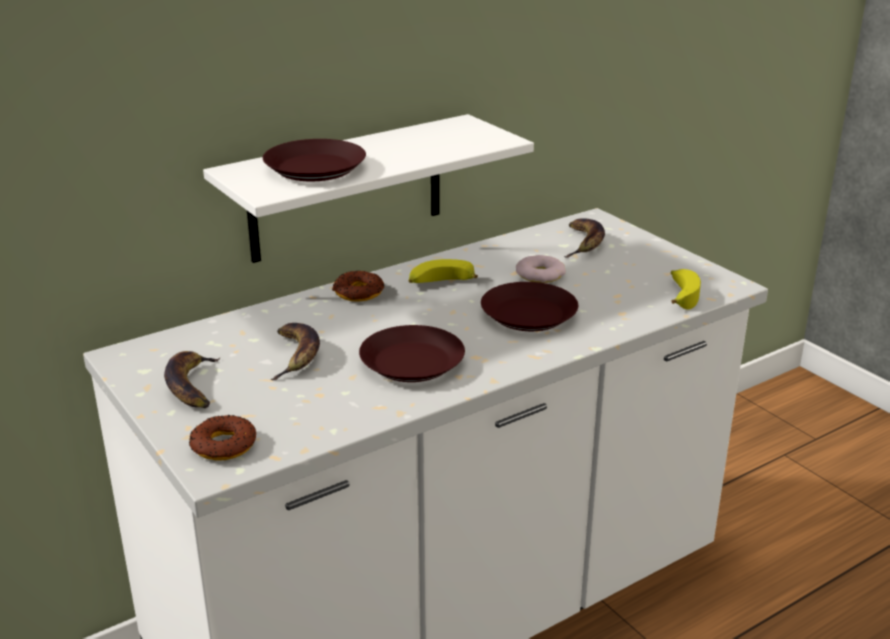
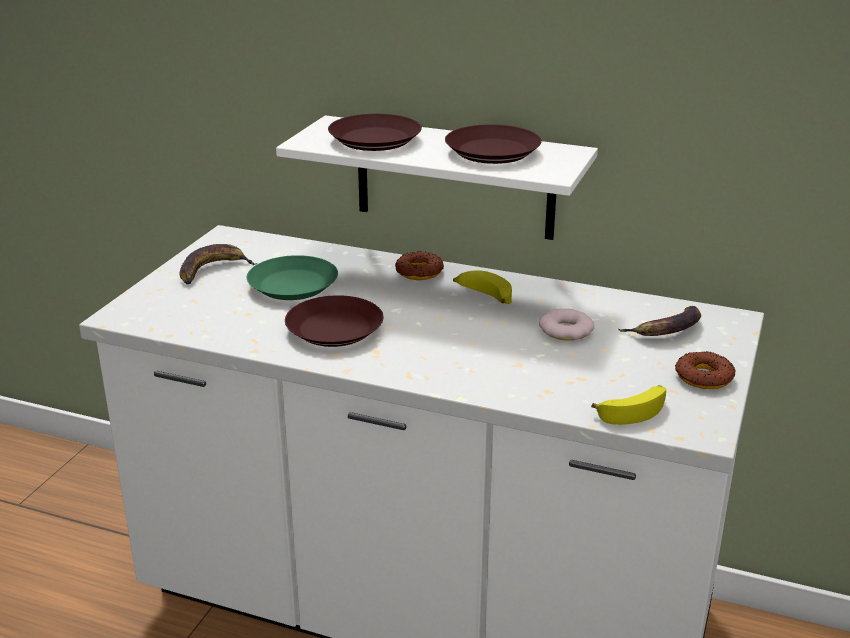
camera: 55 degrees right, 0 degrees up
donut [189,415,256,461] -> donut moved to [675,352,735,389]
banana [271,323,320,380] -> green plate [247,255,338,300]
brown plate [481,282,578,331] -> brown plate moved to [445,124,542,164]

